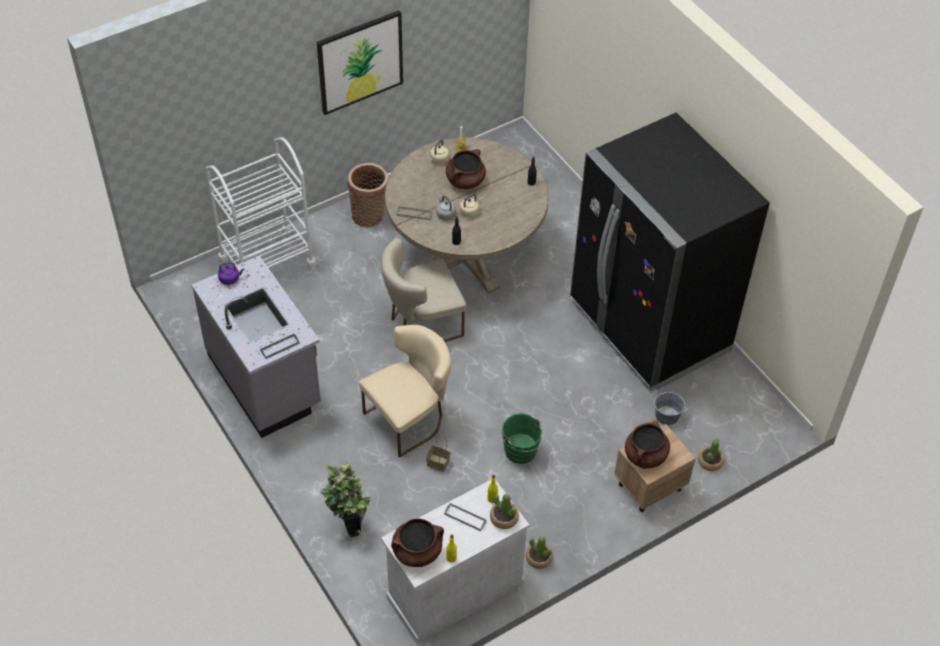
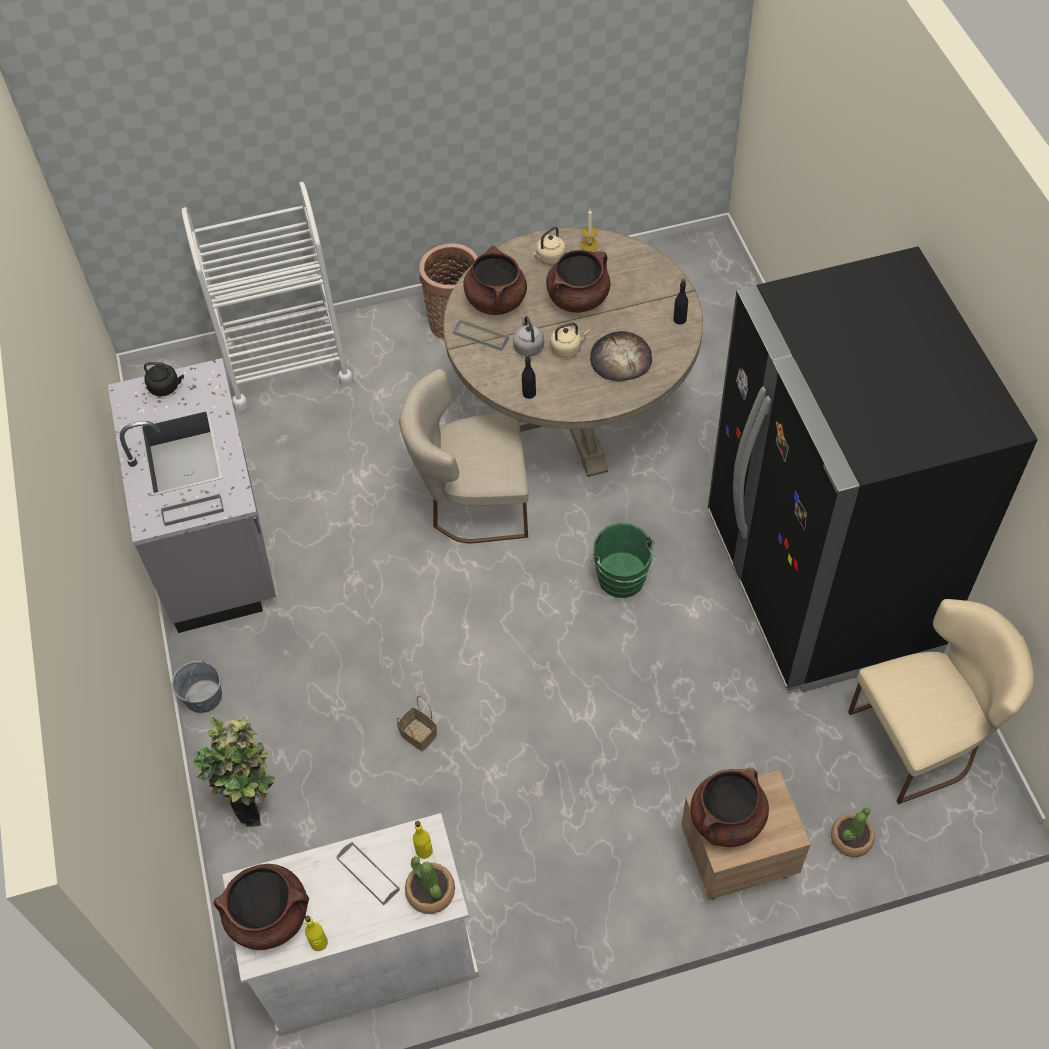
camera: 20 degrees right, 5 degrees up
purple kettle [218,262,244,285] -> black kettle [144,362,184,396]
picture [317,10,403,115] -> none
beige chair [359,325,452,457] -> beige chair moved to [848,599,1034,804]
green bucket [502,413,545,464] -> green bucket moved to [591,523,655,598]
potted plant [526,536,553,569] -> none
grey bucket [654,389,685,425] -> grey bucket moved to [172,659,222,713]
none -> brown cooking pot [463,245,527,315]
none -> bread [590,331,652,381]

